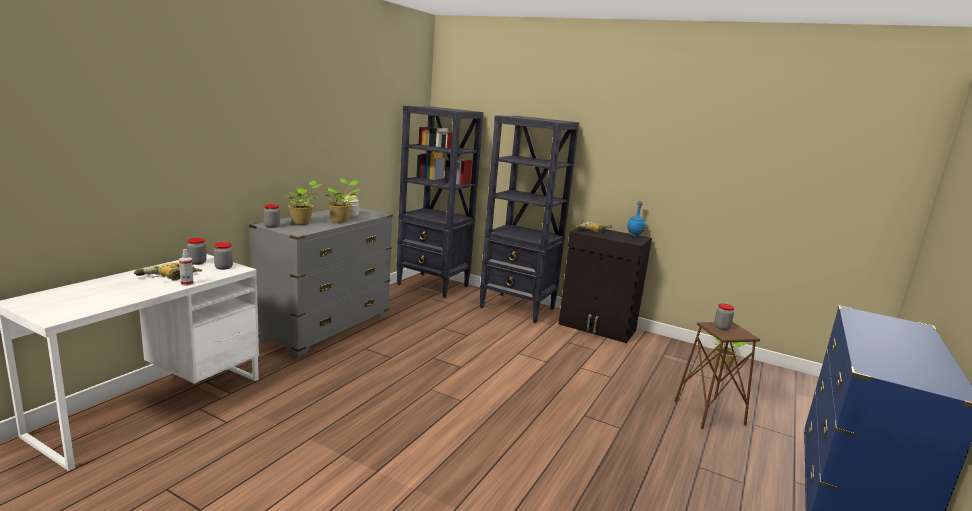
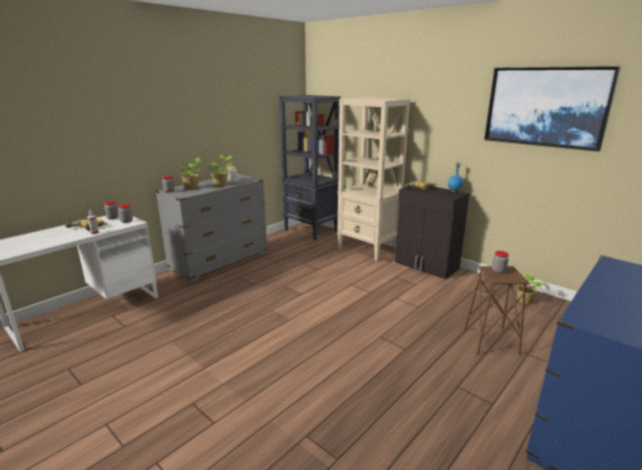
camera: 15 degrees right, 5 degrees up
black bookcase [479,116,579,323] -> beige bookcase [337,97,410,261]
none -> picture [484,66,621,152]

